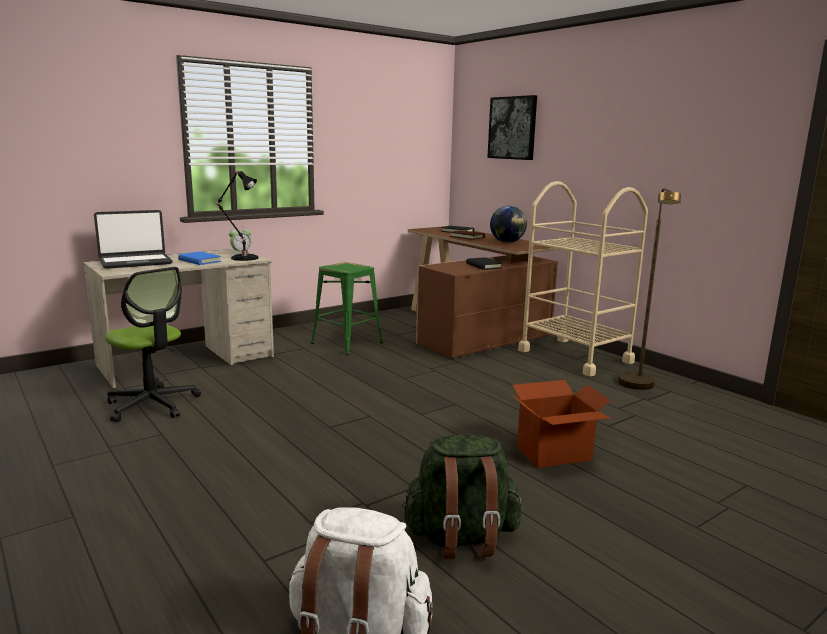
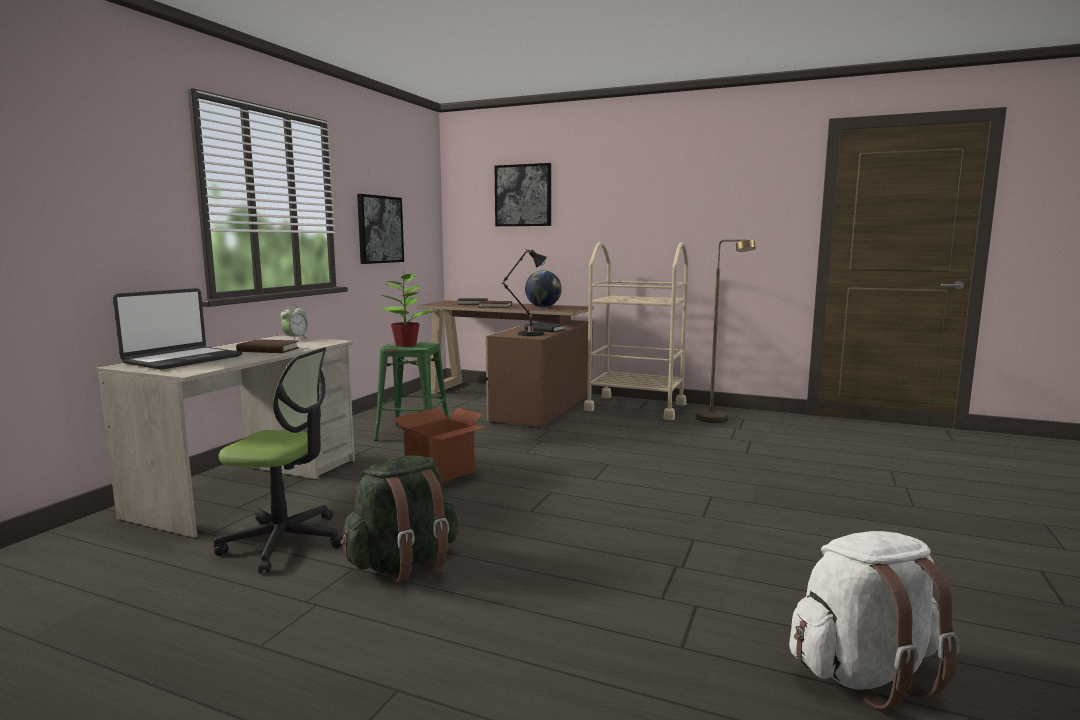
camera: 30 degrees left, 5 degrees down
blue book [178,251,221,265] -> brown book [236,339,299,353]
black table lamp [214,170,258,261] -> black table lamp moved to [501,249,547,336]
green backpack [401,434,521,559] -> green backpack moved to [341,456,459,582]
cardboard box [509,380,610,468] -> cardboard box moved to [393,408,486,482]
none -> picture [357,194,404,264]
none -> potted plant [381,274,436,347]

